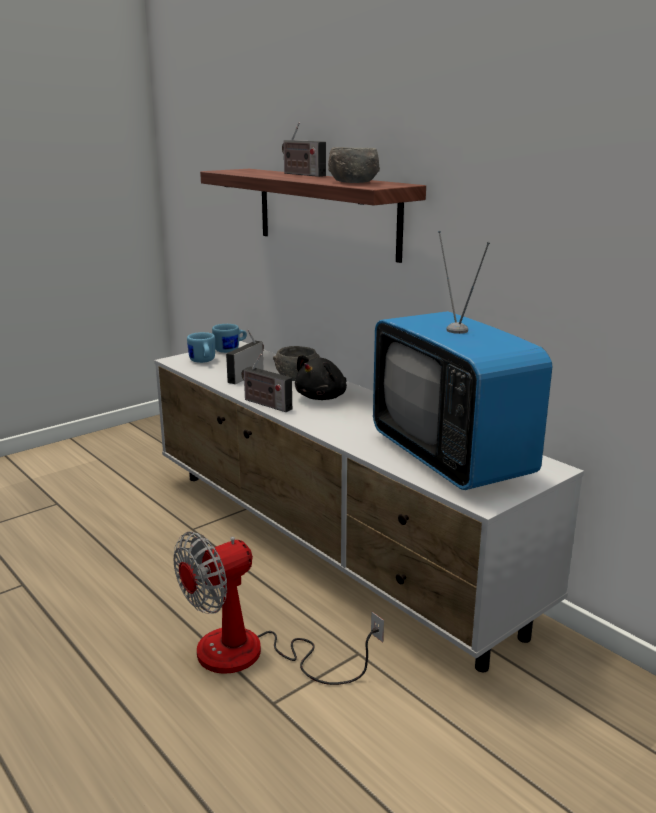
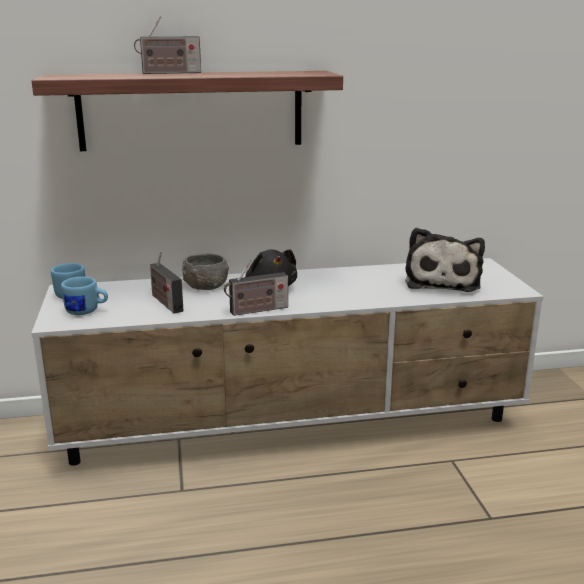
camera: 60 degrees left, 0 degrees up
fan [174,531,384,685] -> none
grey bowl [328,147,380,183] -> none
television [373,231,552,490] -> plush toy [405,227,485,292]

